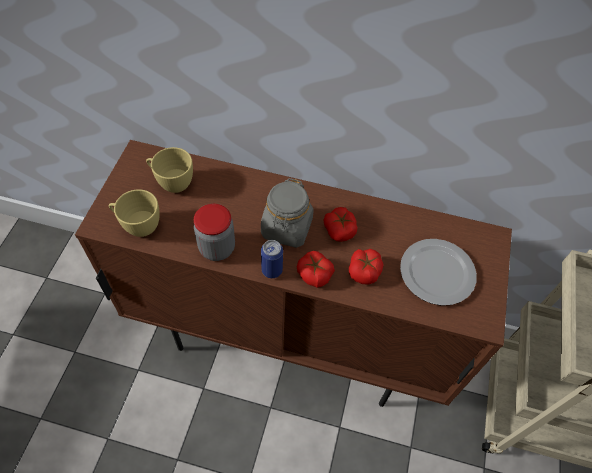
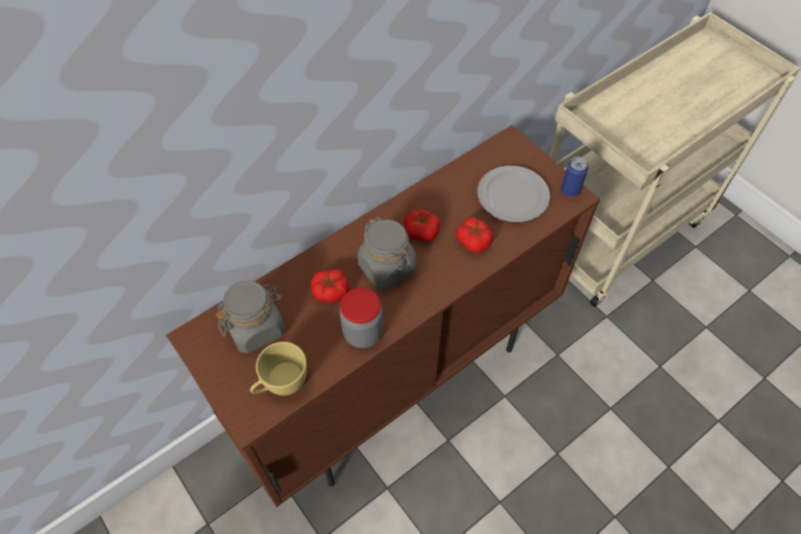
camera: 50 degrees left, 0 degrees up
yellow cup [146,147,193,193] -> grey jar [216,280,285,353]
can [261,240,283,278] -> can moved to [561,157,588,197]
tomato [297,251,335,288] -> tomato moved to [311,269,349,302]

